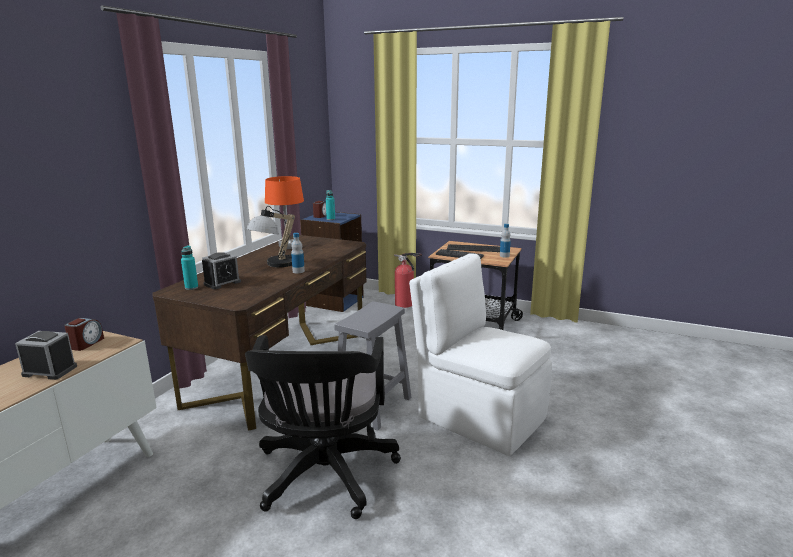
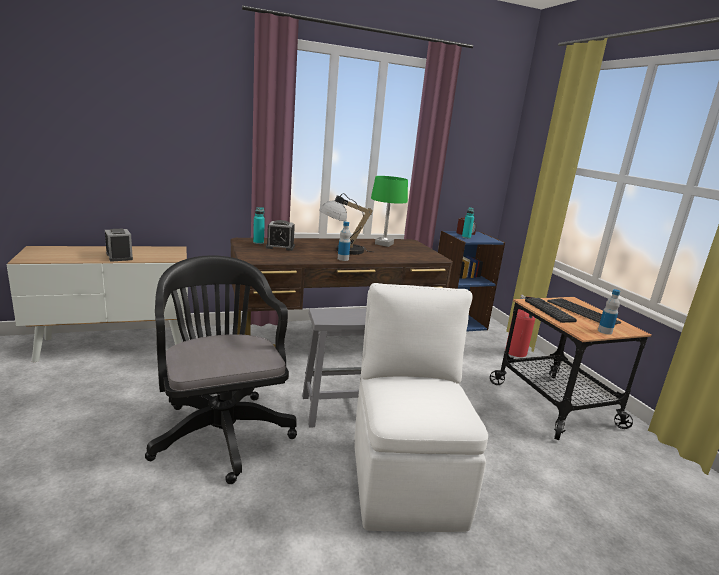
camera: 45 degrees right, 0 degrees up
alarm clock [64,318,104,351] -> none
black office chair [245,335,401,519] -> black office chair turned 105 degrees clockwise [145,255,297,484]
orange table lamp [265,176,304,249] -> green table lamp [371,176,408,247]

